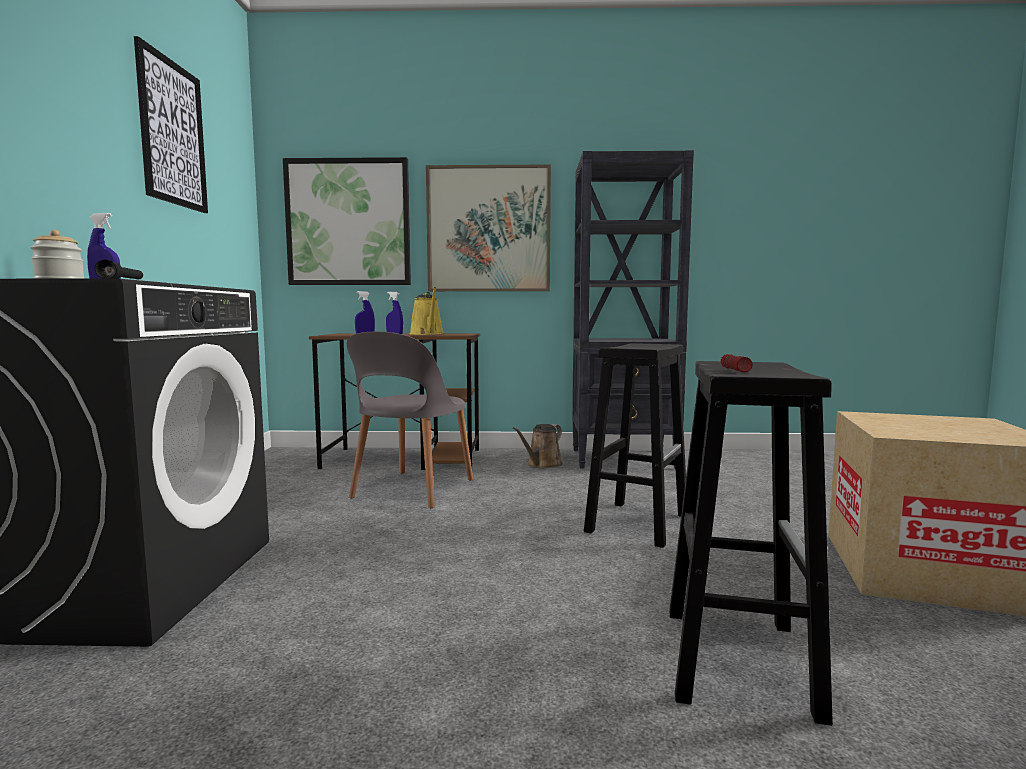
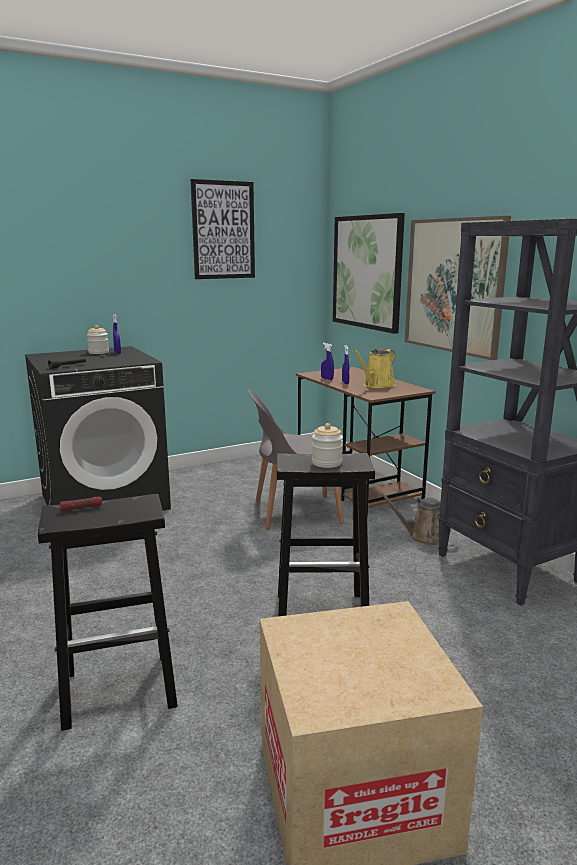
camera: 60 degrees right, 10 degrees up
none -> jar [312,423,343,468]

